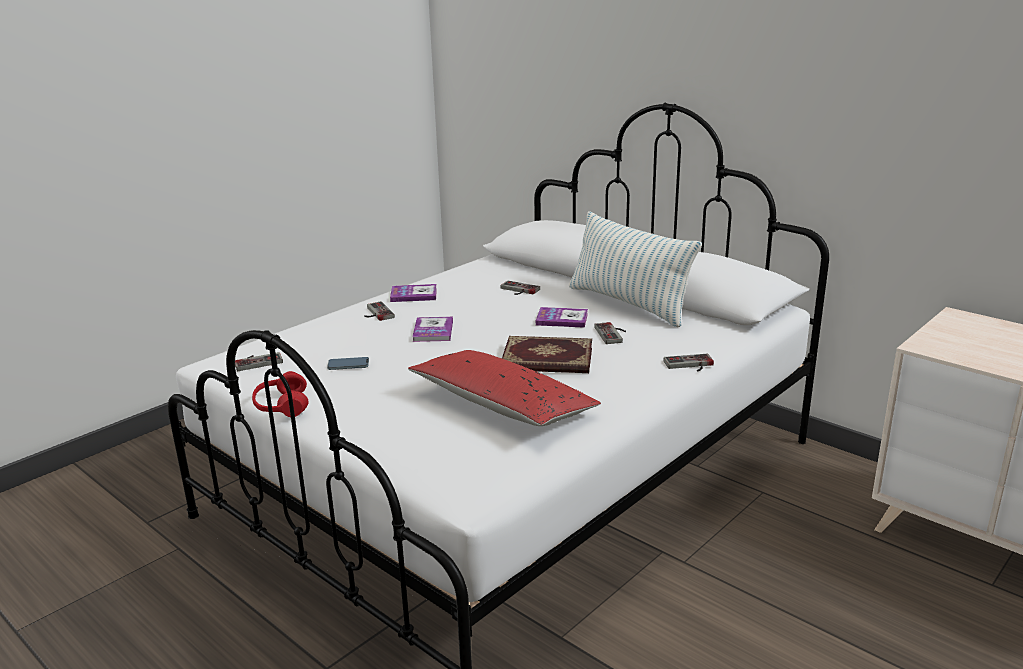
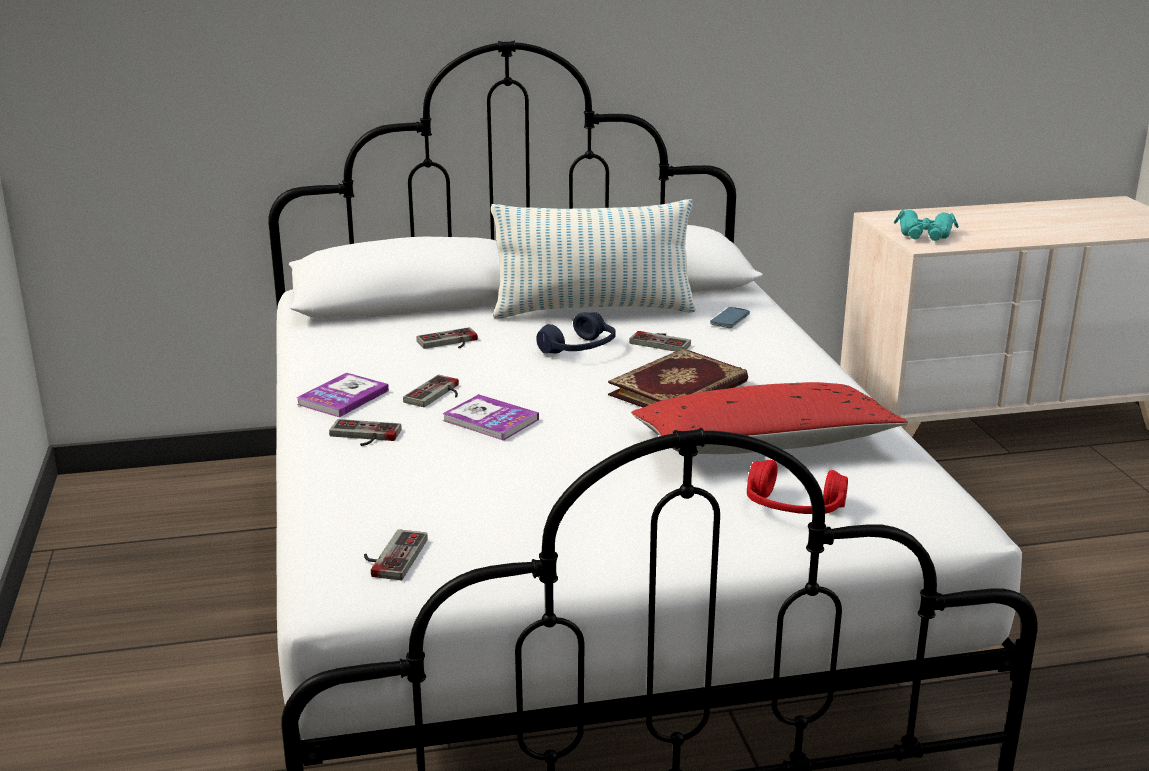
camera: 55 degrees left, 0 degrees up
red headphones [252,371,308,417] -> red headphones moved to [747,460,848,514]
phone [327,357,369,370] -> phone moved to [710,307,750,328]
book [536,307,588,328] -> blue headphones [536,312,616,354]
game controller [663,354,714,372] -> game controller moved to [403,375,459,407]
none -> turquoise binoculars [894,209,959,241]

